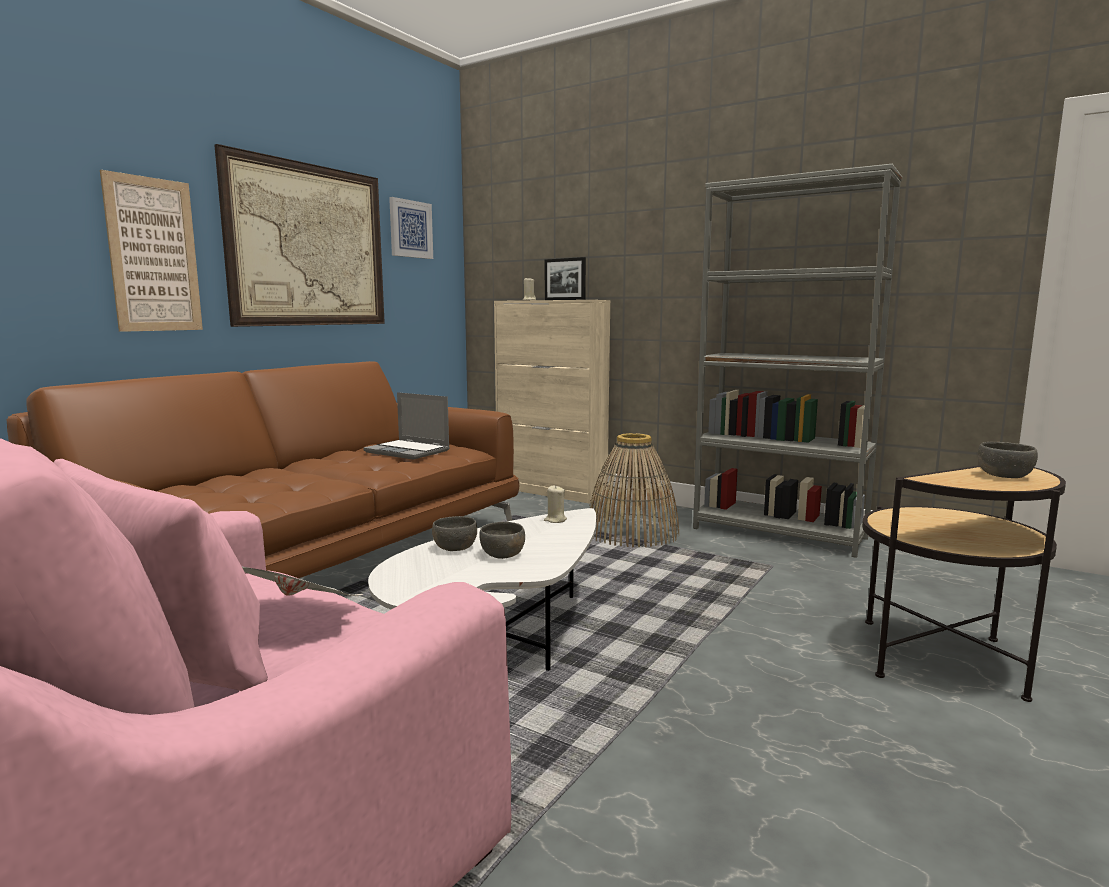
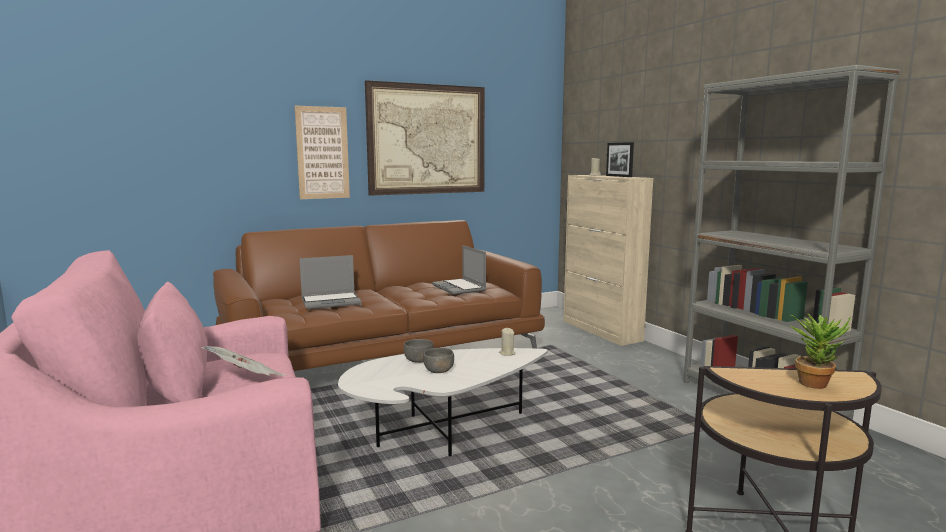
camera: 30 degrees right, 0 degrees up
picture [389,197,433,259] -> none
basket [589,433,679,547] -> none
grey bowl [978,442,1038,478] -> potted plant [791,314,851,389]
none -> laptop [300,255,361,309]

